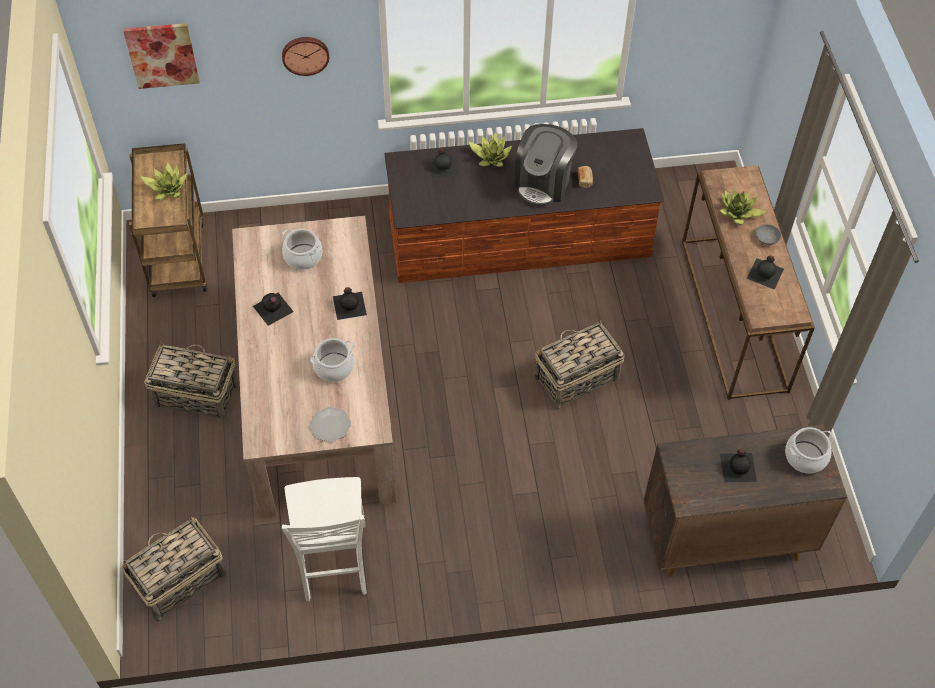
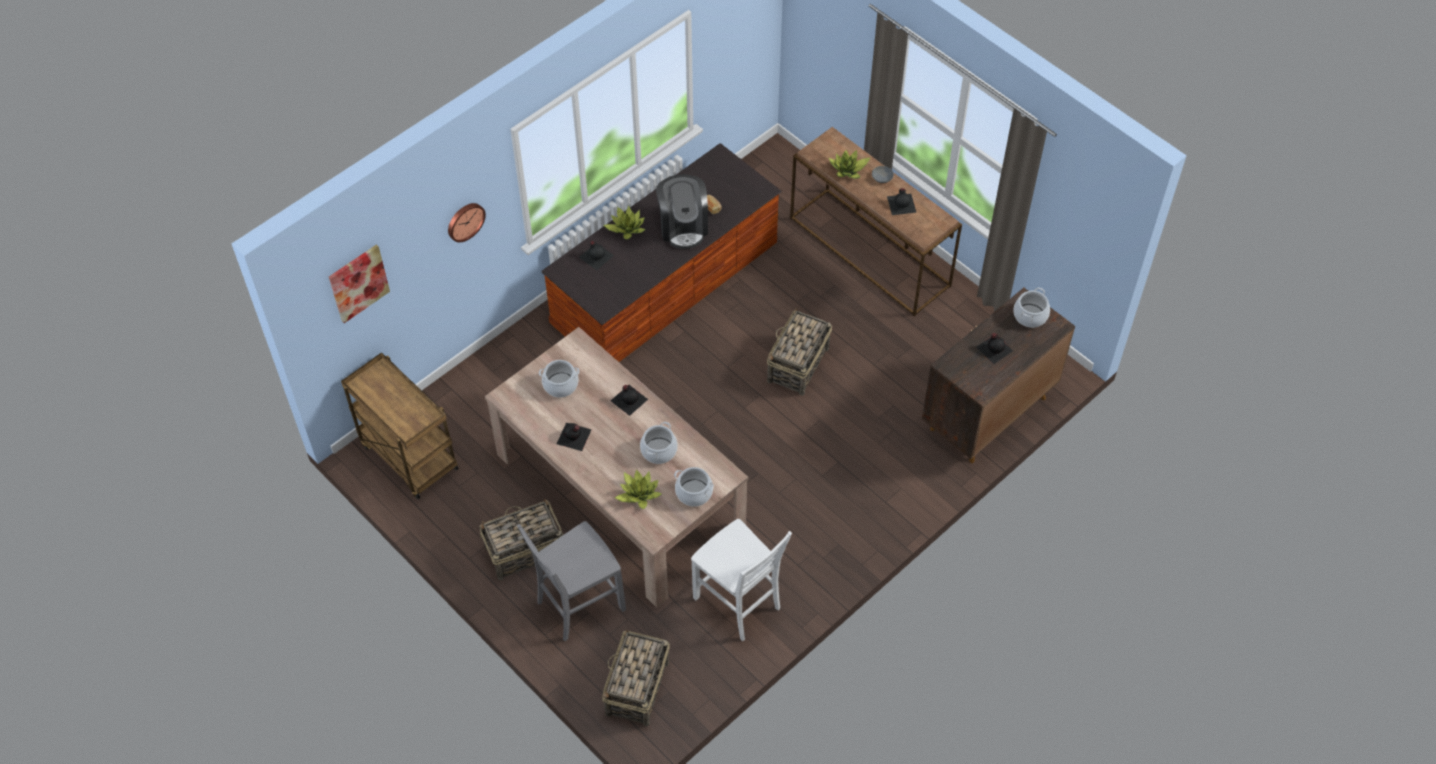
camera: 35 degrees left, 0 degrees up
potted plant [140,163,187,200] -> potted plant moved to [615,469,662,509]
plate [310,407,351,442] -> cooking pot [674,467,714,507]
none -> grey chair [517,521,626,641]

